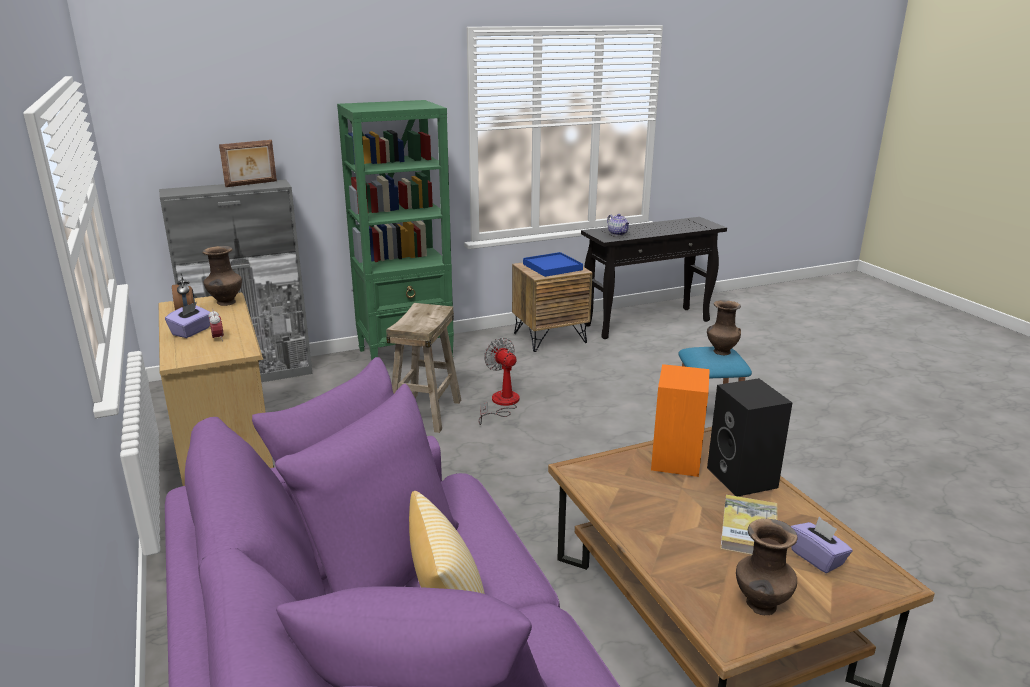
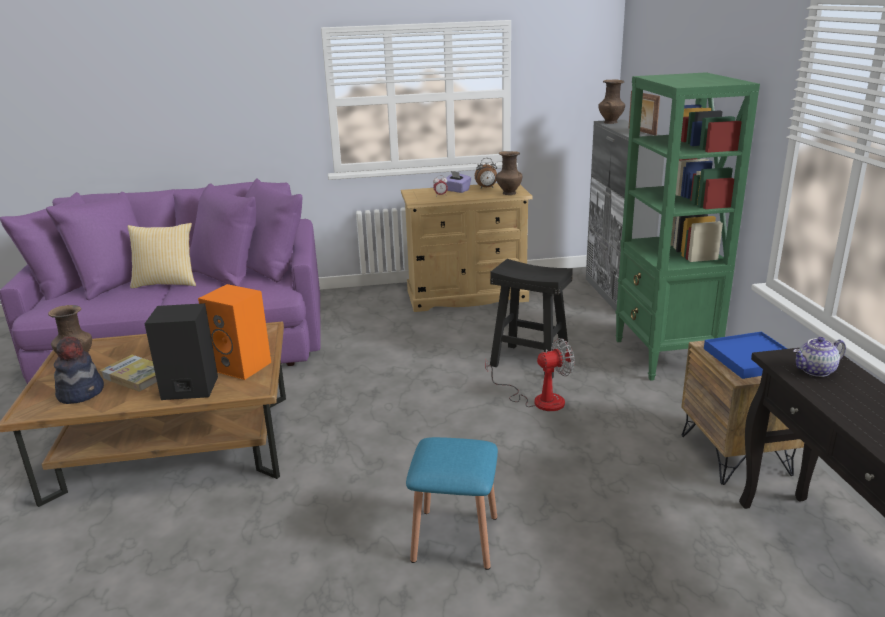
camera: 105 degrees right, 0 degrees up
beige stool [386,303,461,433] -> black stool [490,259,573,379]
brown vase [707,300,741,355] -> brown vase moved to [598,80,625,124]
purple tissue box [791,517,853,573] -> hat [54,336,104,404]

